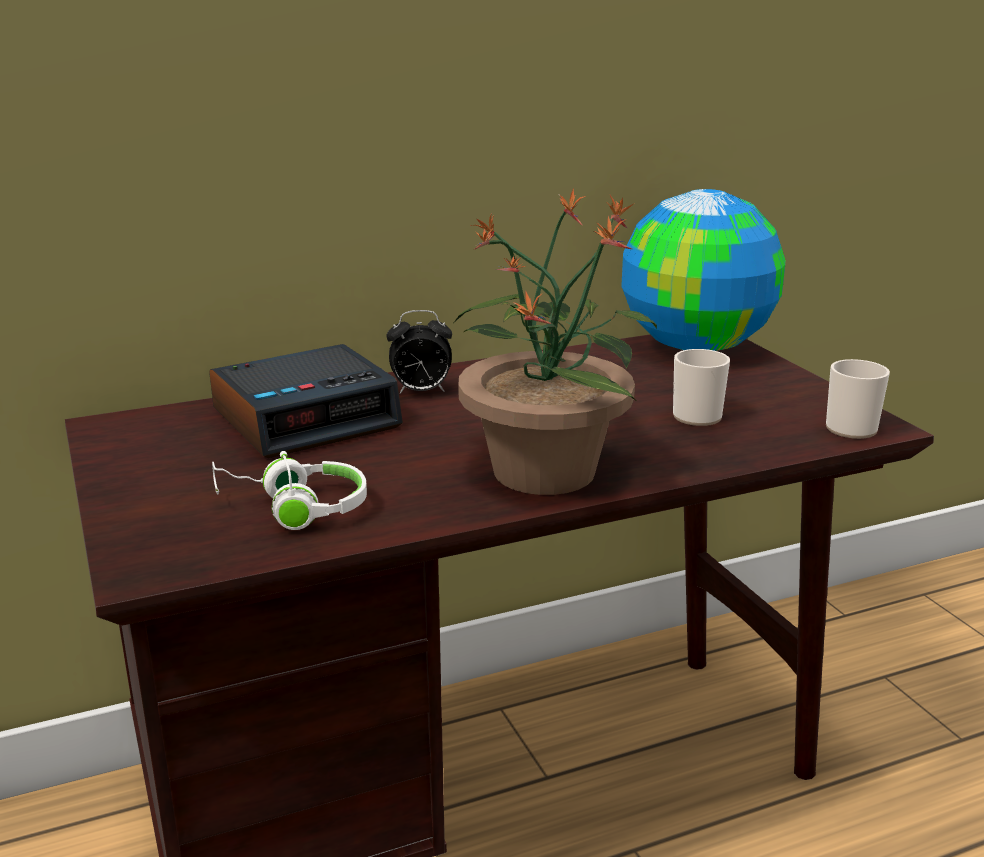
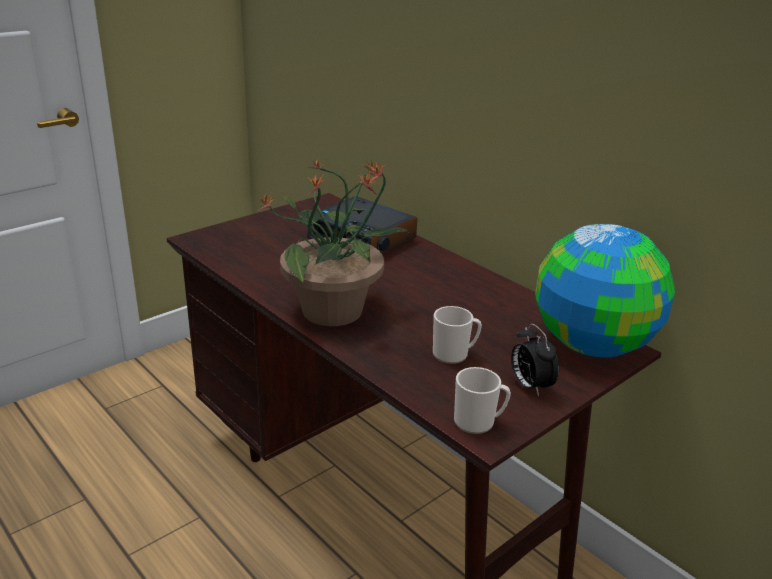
camera: 70 degrees right, 5 degrees up
white headphones [212,451,367,530] -> none
alarm clock [386,310,452,393] -> alarm clock moved to [511,324,559,397]

